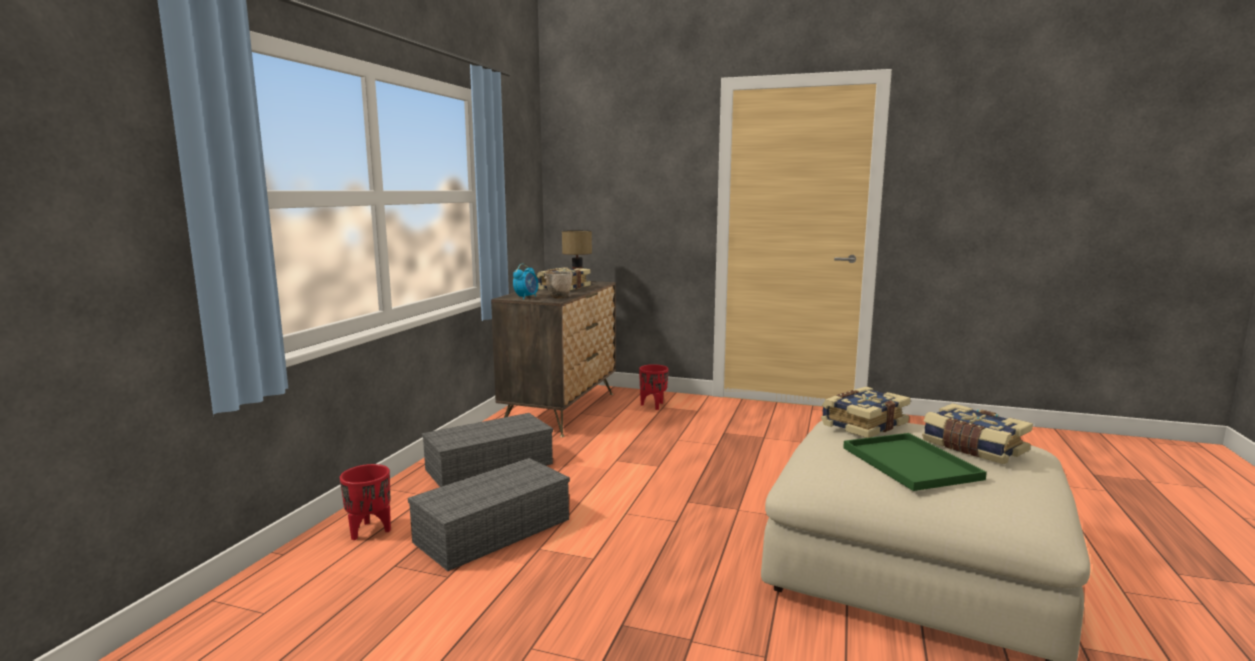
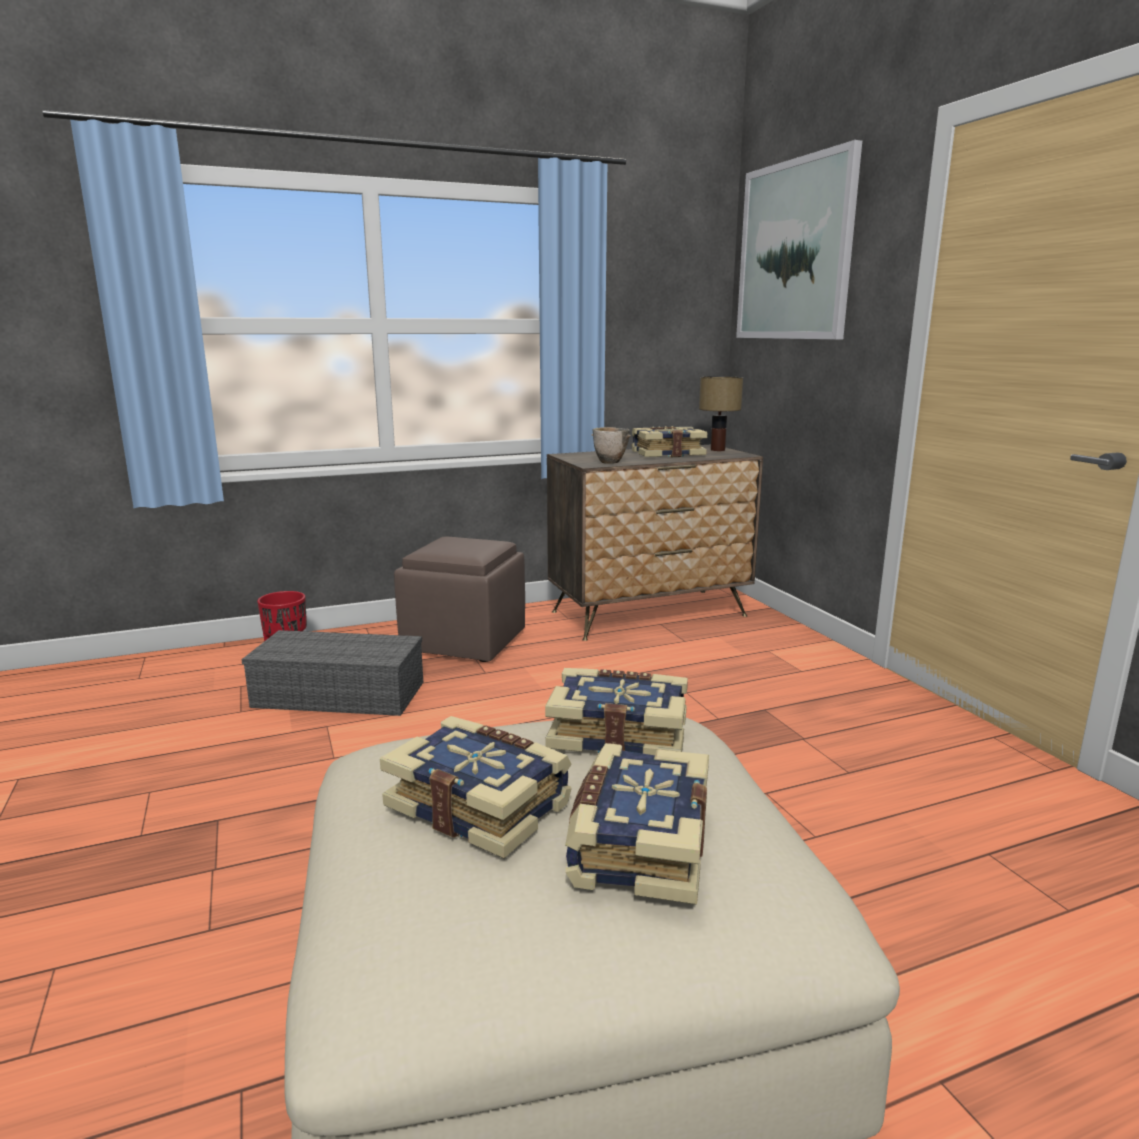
camera: 50 degrees right, 5 degrees up
grey storage box [422,413,553,487] -> brown ottoman [394,537,525,662]
alarm clock [513,264,538,299] -> none
red planter [639,364,669,410] -> none
green tray [843,433,987,491] -> book [380,716,572,858]
none -> picture [736,140,862,339]

